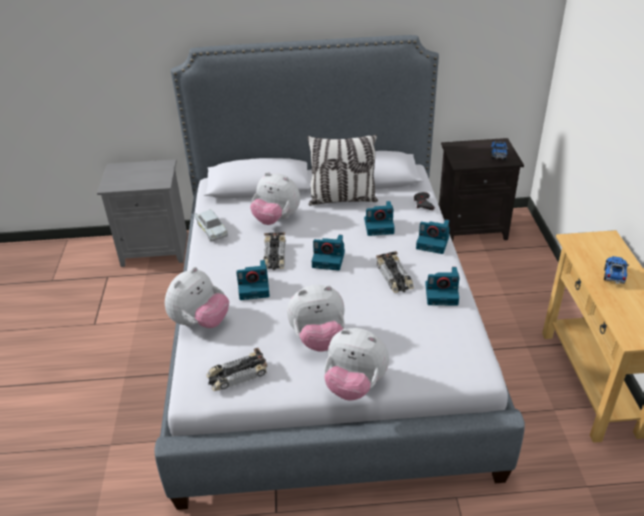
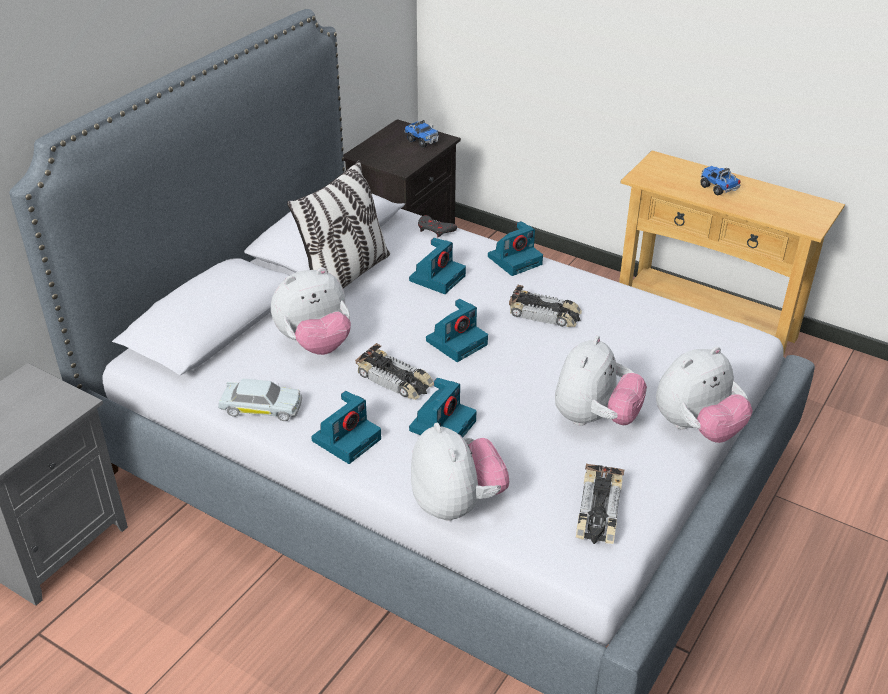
camera: 55 degrees left, 0 degrees up
camera [425,267,460,305] -> camera moved to [311,391,381,464]

